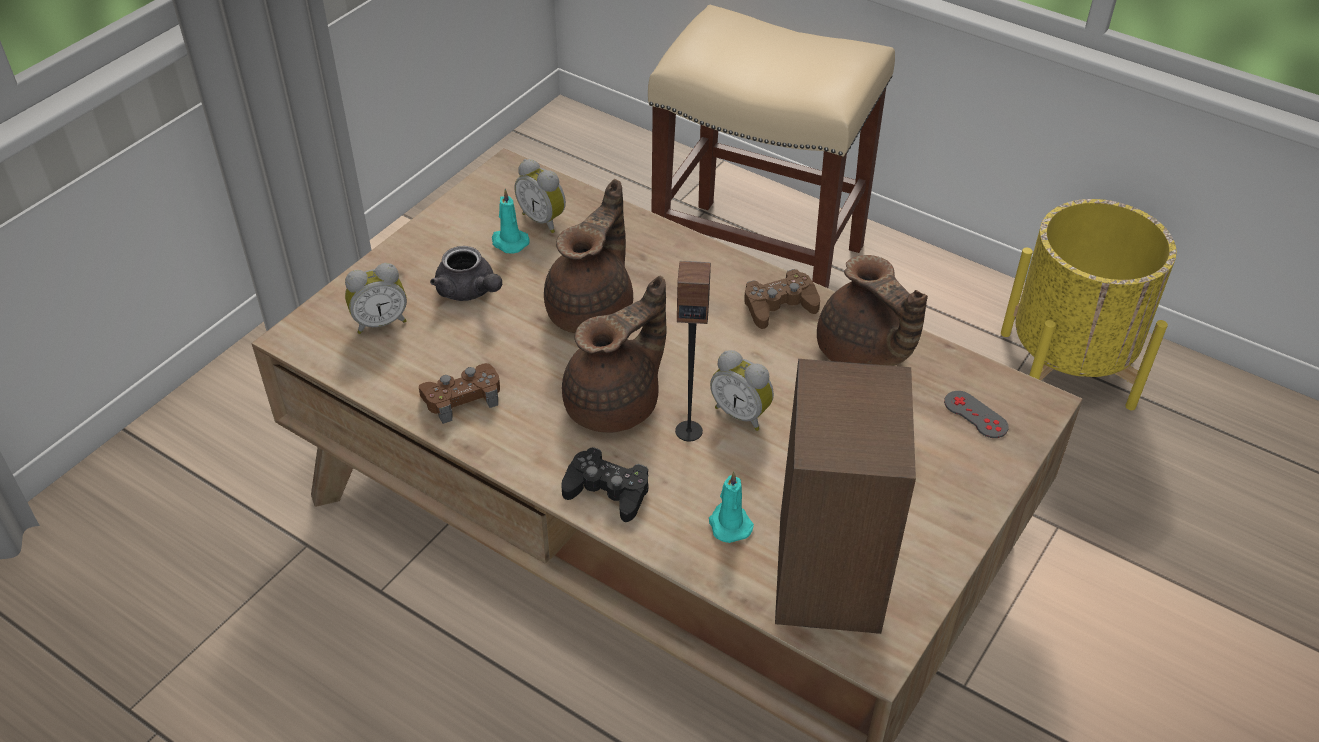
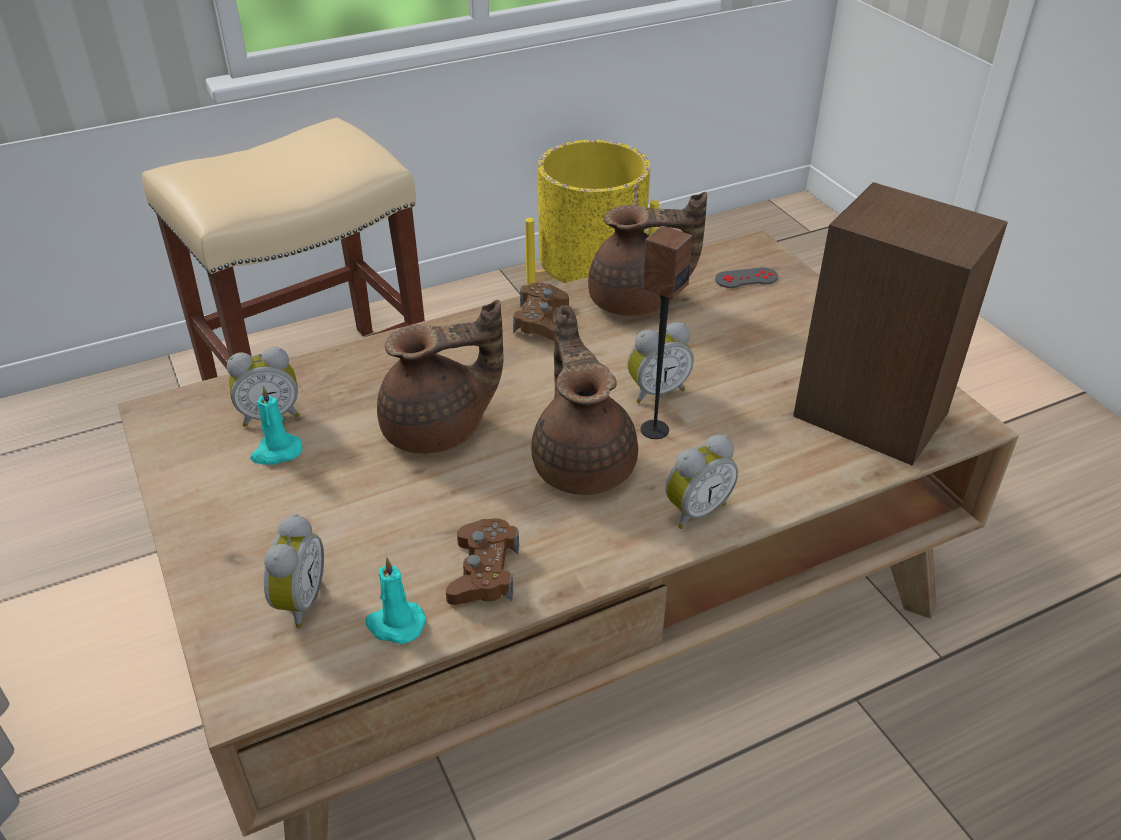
camera: 60 degrees left, 5 degrees down
grey teapot [430,246,502,301] -> none
brown teapot [544,179,633,333] -> brown teapot turned 105 degrees clockwise [377,300,504,454]
black game controller [561,447,648,522] -> alarm clock [666,435,738,529]
turquoise candle [709,471,754,543] -> turquoise candle moved to [366,557,426,644]

